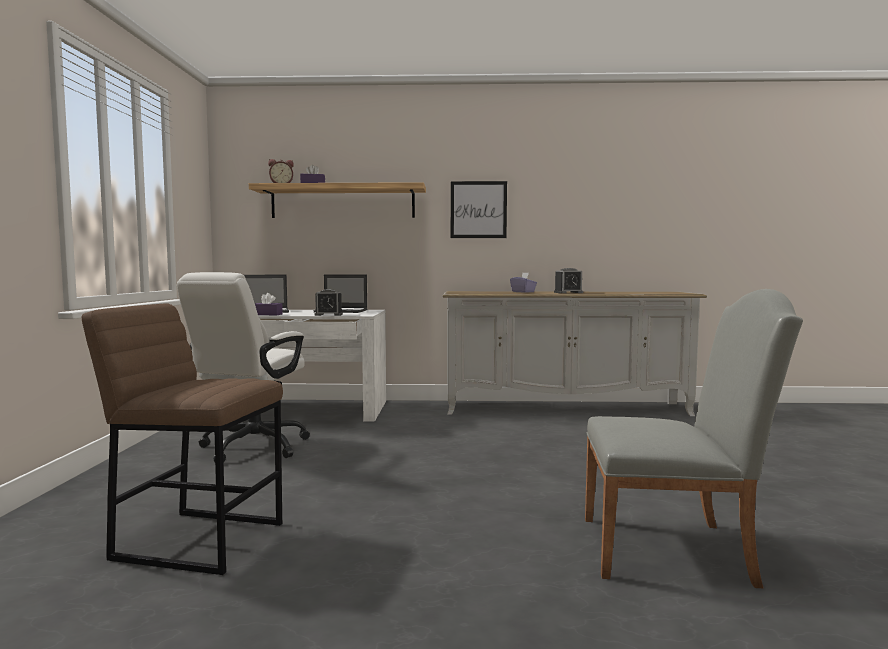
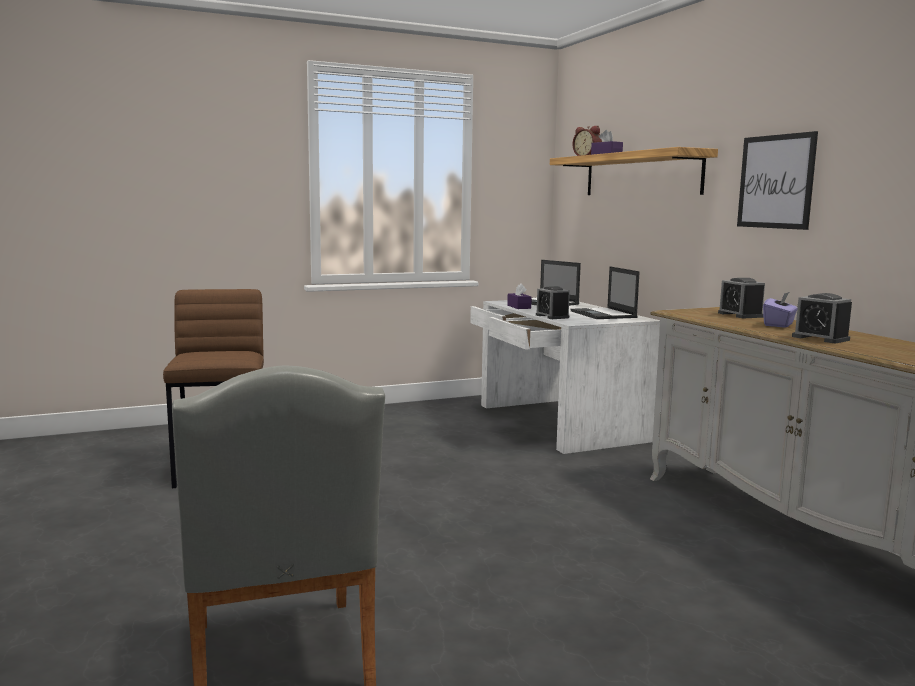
camera: 65 degrees right, 5 degrees up
white office chair [177,272,310,462] -> none
none -> alarm clock [718,278,765,318]

